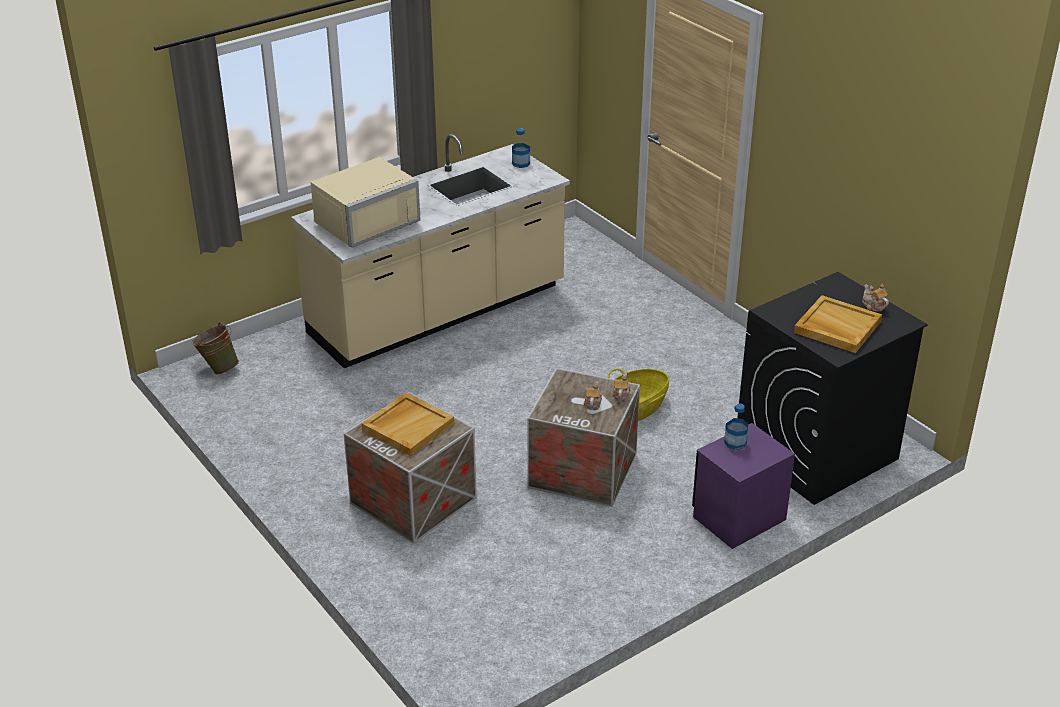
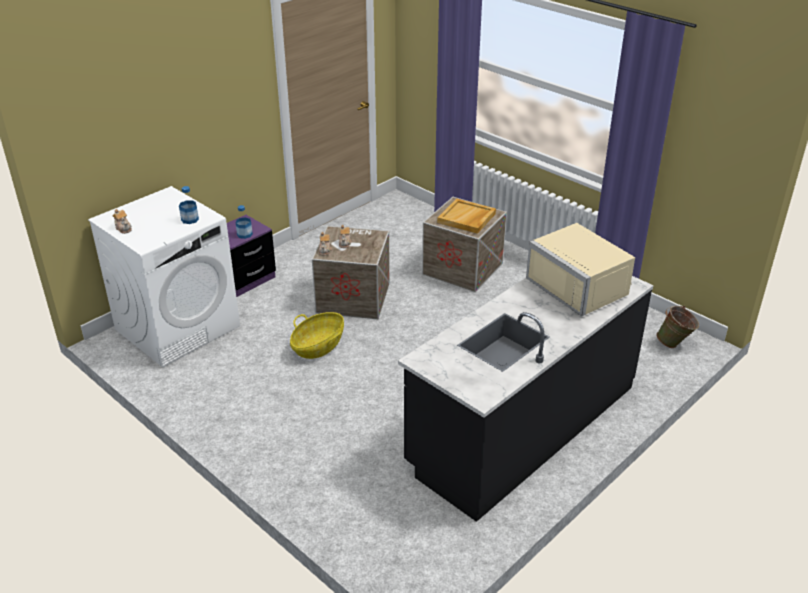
camera: 170 degrees right, 0 degrees up
beige counter [291,134,570,368] -> black counter [398,276,654,522]
beige microwave [310,157,421,248] -> beige microwave turned 75 degrees counterclockwise [526,223,635,316]
bottle [512,128,530,168] -> bottle moved to [179,186,199,224]
black washing machine [737,272,928,505] -> white washing machine [88,186,240,367]
beige tray [794,295,882,353] -> none

